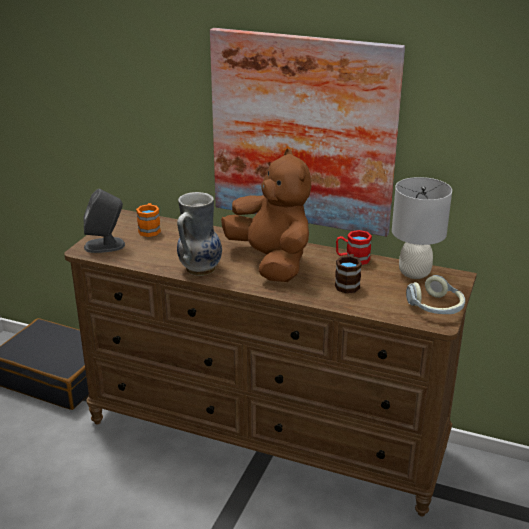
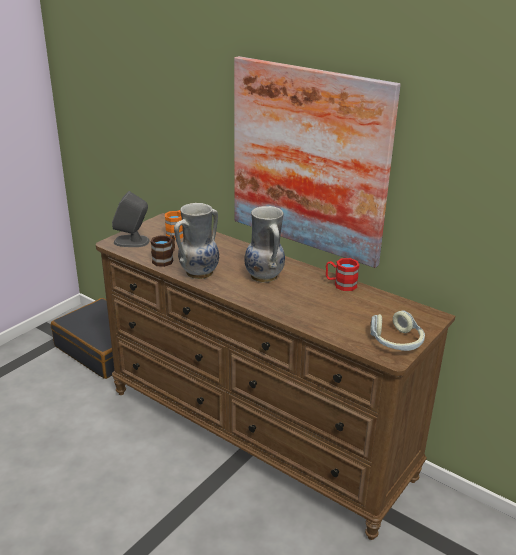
camera: 15 degrees right, 0 degrees up
brown plush toy [221,149,311,282] -> vase [244,206,285,283]
brown mug [335,254,362,293] -> brown mug moved to [151,235,175,267]
grey table lamp [392,177,452,279] -> none

